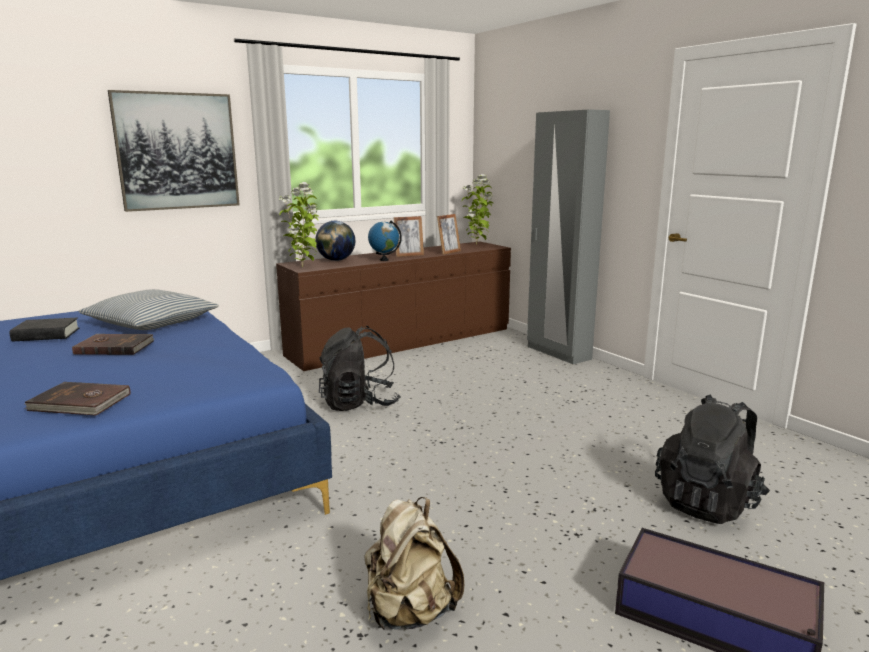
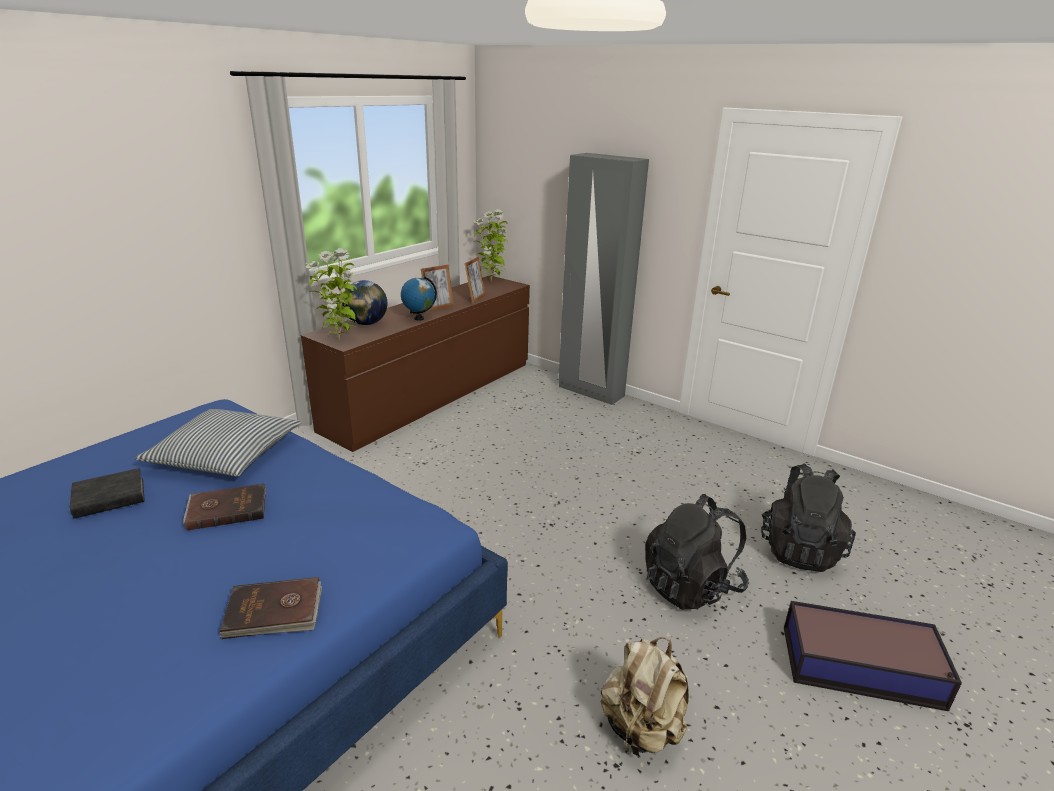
camera: 20 degrees left, 10 degrees up
picture [108,90,240,212] -> none
black backpack [319,326,401,411] -> black backpack moved to [645,494,749,610]

